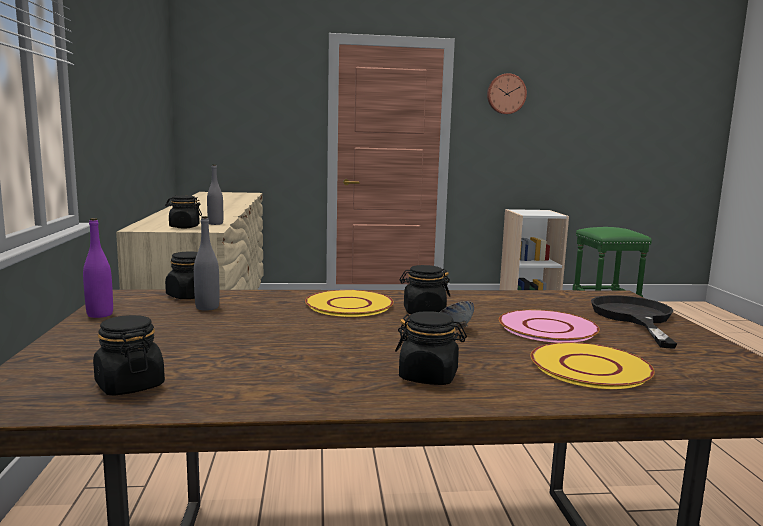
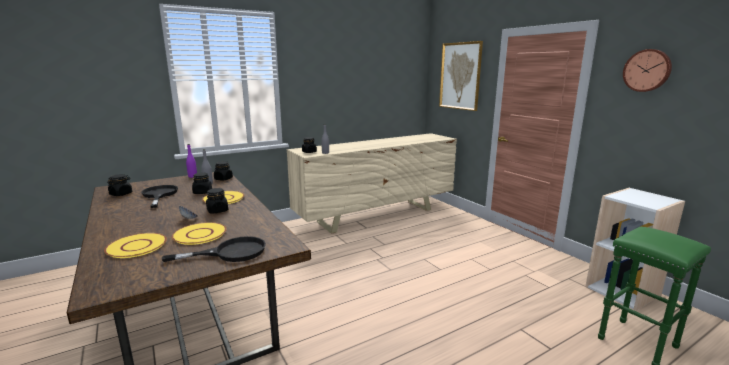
camera: 65 degrees right, 5 degrees up
black jar [395,311,467,385] -> black jar moved to [192,173,212,194]
pink plate [499,310,600,343] -> yellow plate [172,222,226,245]
none -> black frying pan [141,185,178,208]
none -> picture [439,41,483,111]

